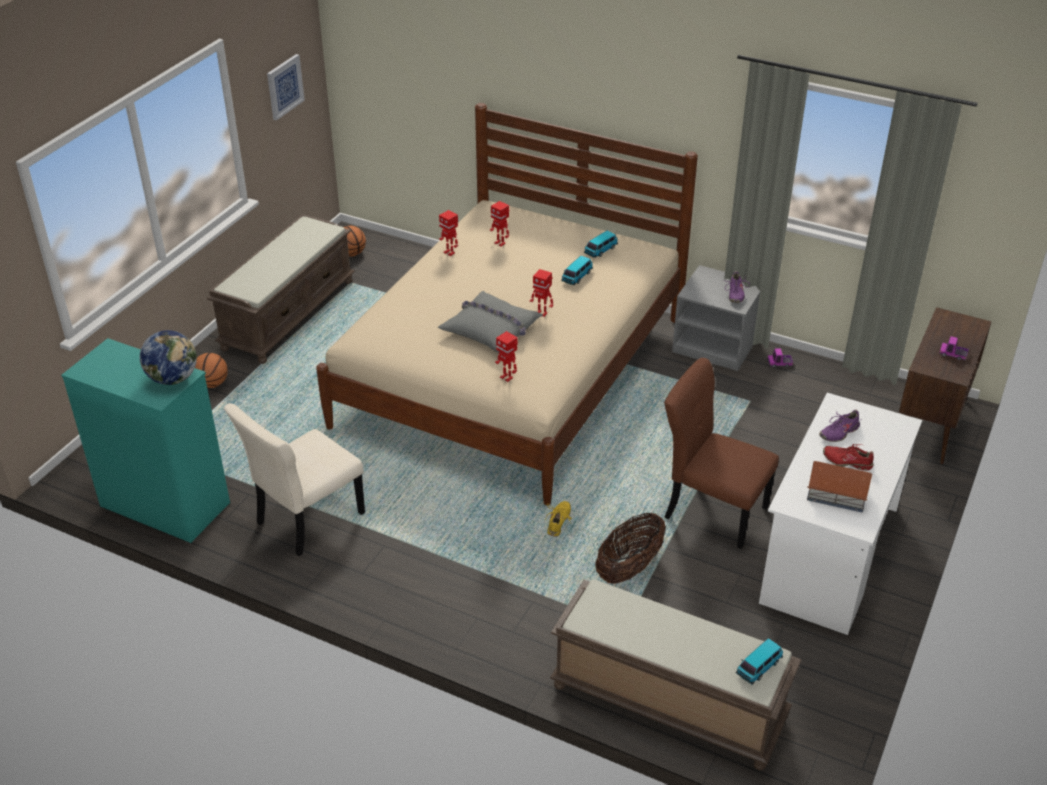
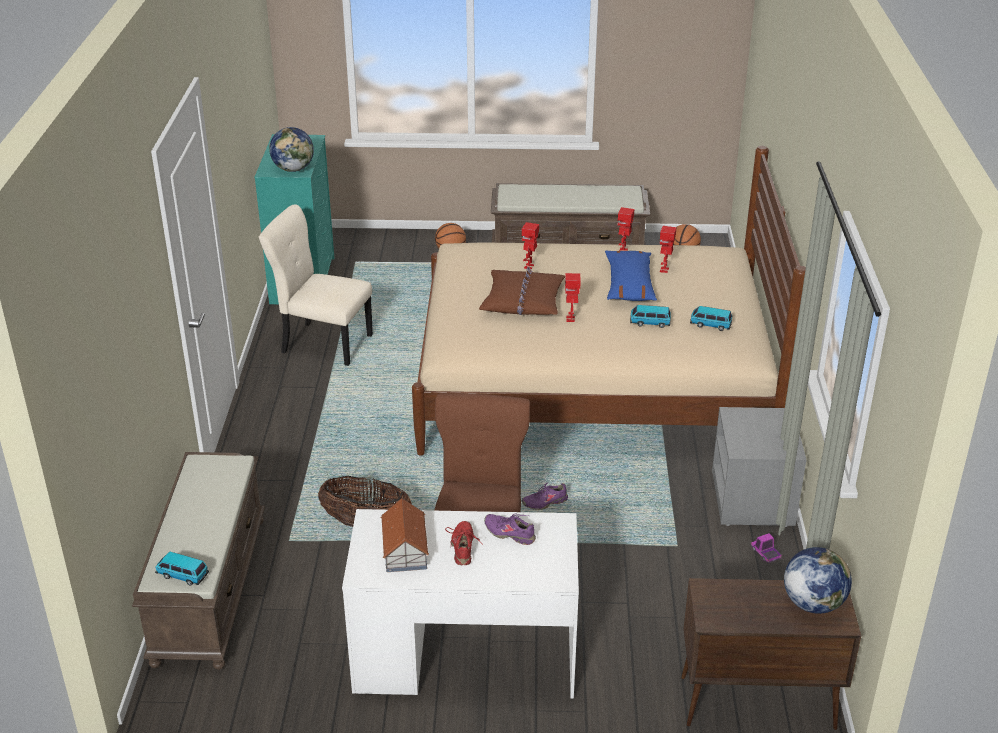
camera: 65 degrees right, 5 degrees down
picture [267,54,305,121] -> none
grey pillow [438,291,542,353] -> brown pillow [479,266,565,315]
toy robot [495,331,518,382] -> toy robot moved to [522,222,539,269]
yellow shoe [545,501,572,537] -> none
purple shoe [723,271,750,303] -> purple shoe moved to [522,482,568,510]
toy truck [939,336,969,360] -> none
none -> blue pillow [605,251,657,301]
none -> globe [784,547,852,614]

